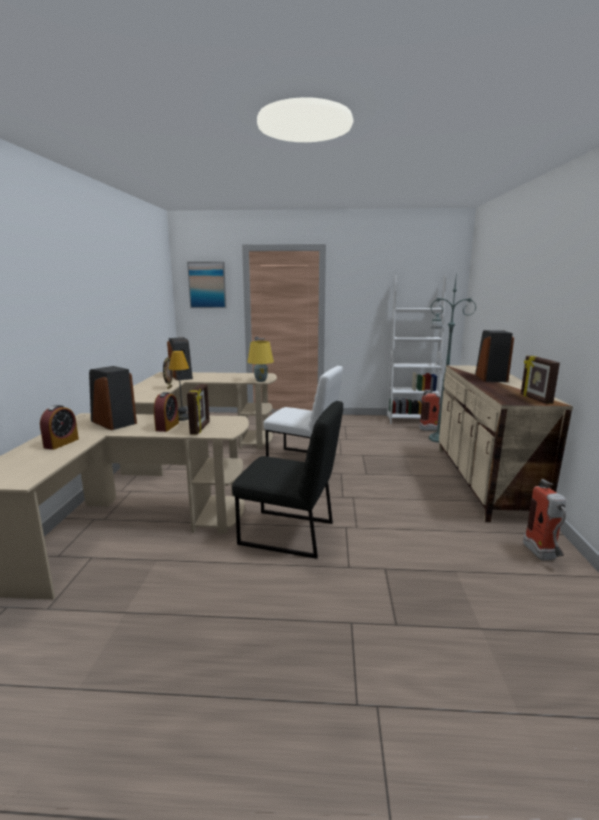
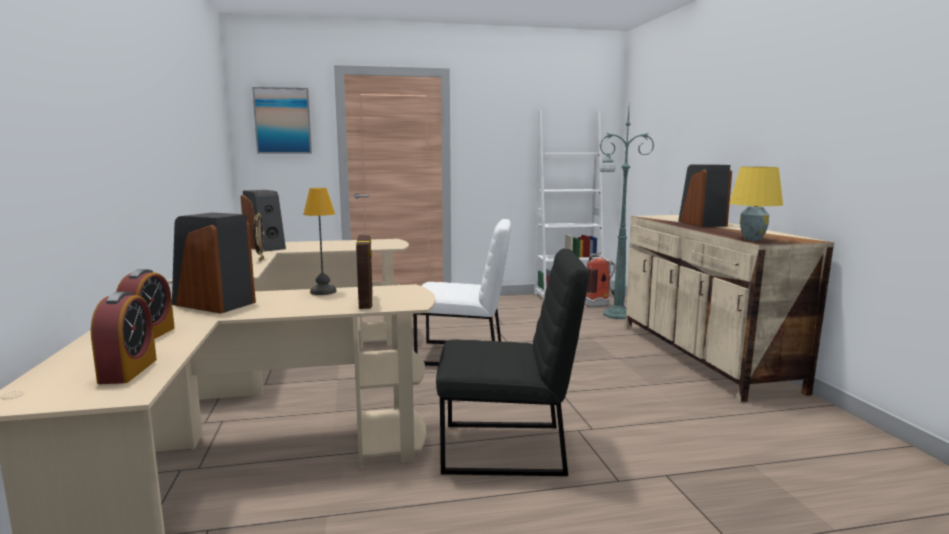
camera: 15 degrees left, 5 degrees down
alarm clock [154,392,179,432] -> alarm clock moved to [91,292,157,384]
yellow table lamp [248,341,274,382] -> yellow table lamp moved to [730,167,783,241]
picture frame [521,356,560,404] -> none
fire extinguisher [523,479,566,561] -> none

